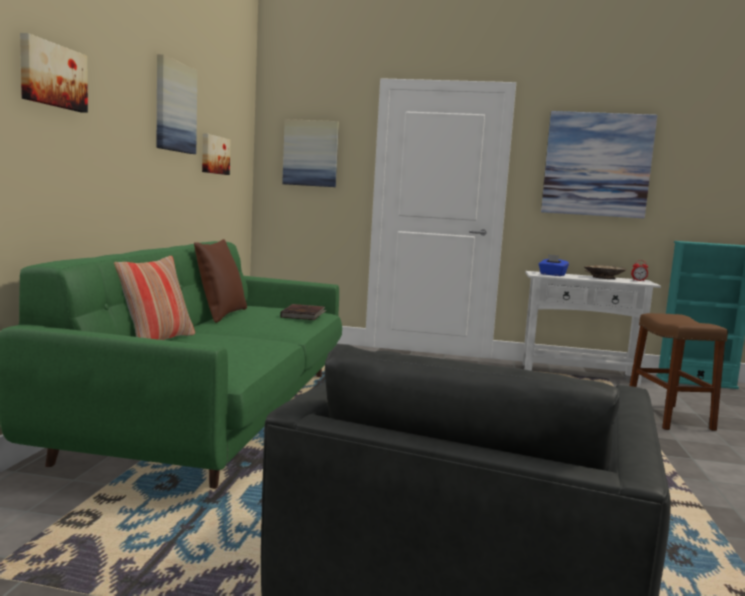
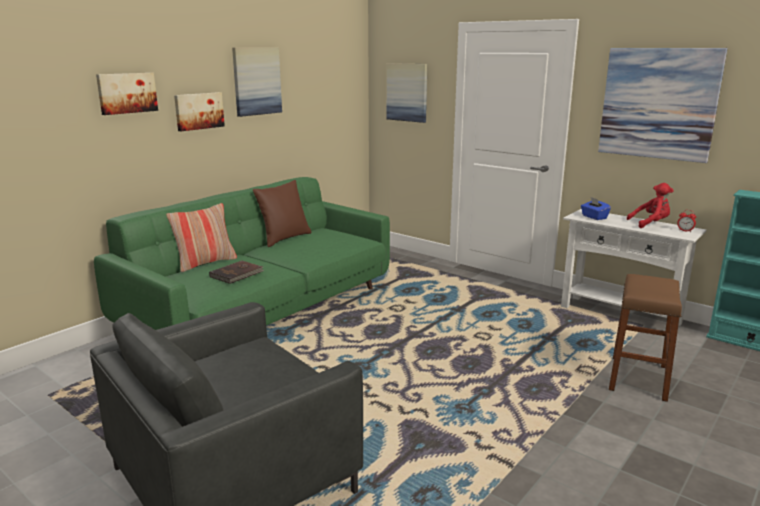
camera: 30 degrees right, 10 degrees up
picture [202,133,230,175] -> picture moved to [174,92,225,131]
brown book [280,304,327,320] -> brown book moved to [209,261,264,284]
beige bowl [584,265,627,279] -> red plush toy [627,183,674,228]

